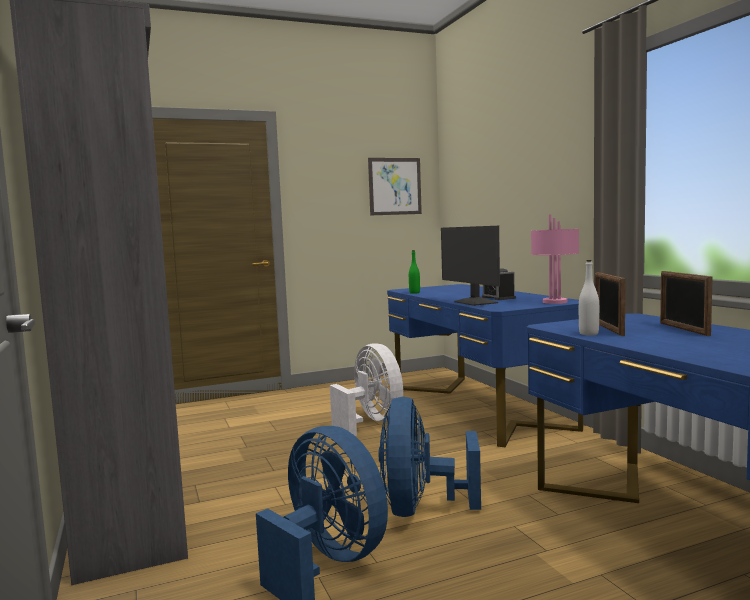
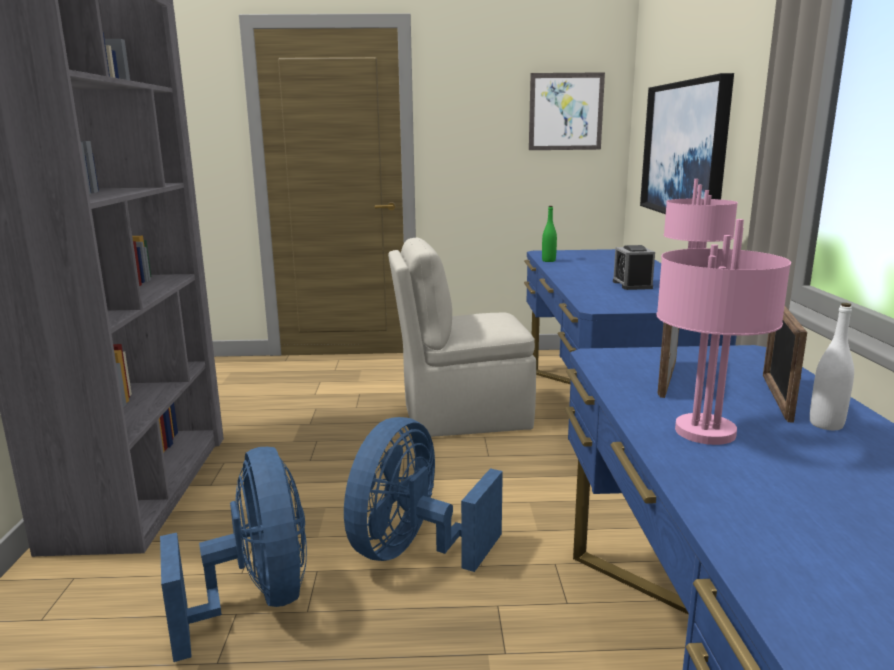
camera: 20 degrees right, 10 degrees up
white fan [330,343,403,436] -> beige chair [388,237,536,437]
monitor [441,226,500,306] -> none
white bottle [579,260,599,335] -> white bottle moved to [810,303,854,430]
none -> picture [640,73,734,214]
none -> pink table lamp [657,219,791,445]

